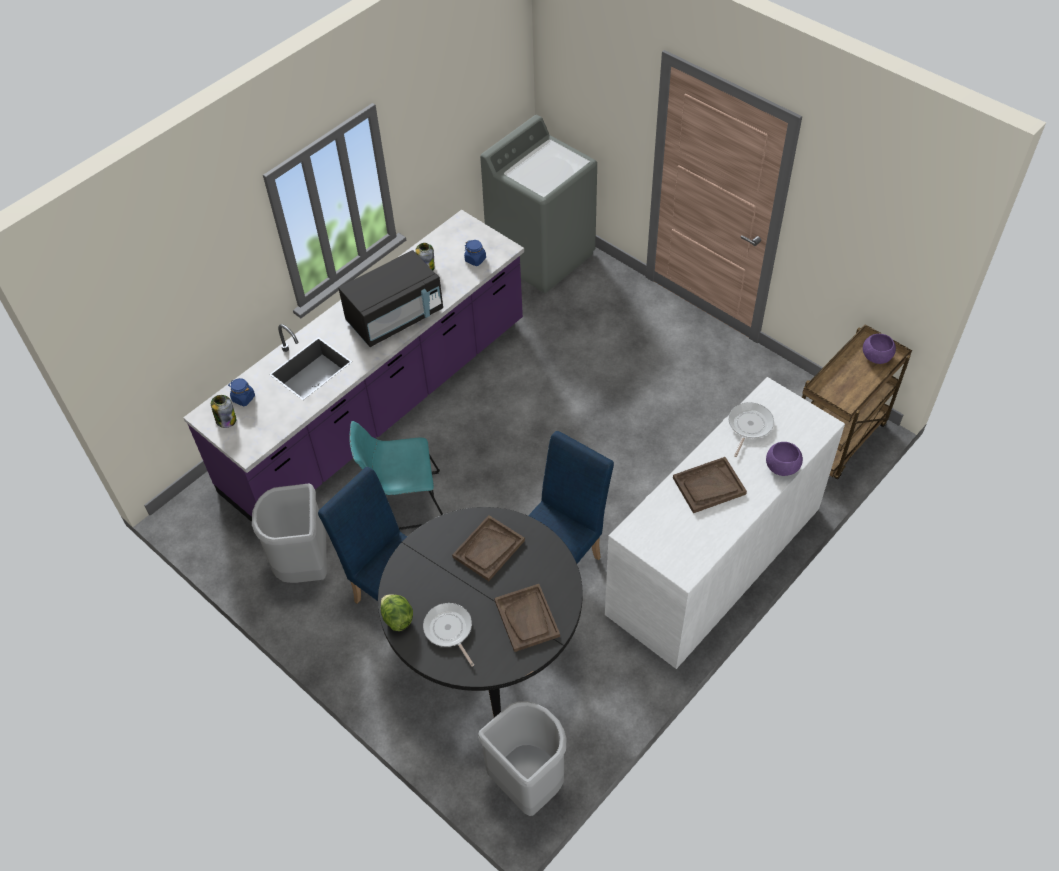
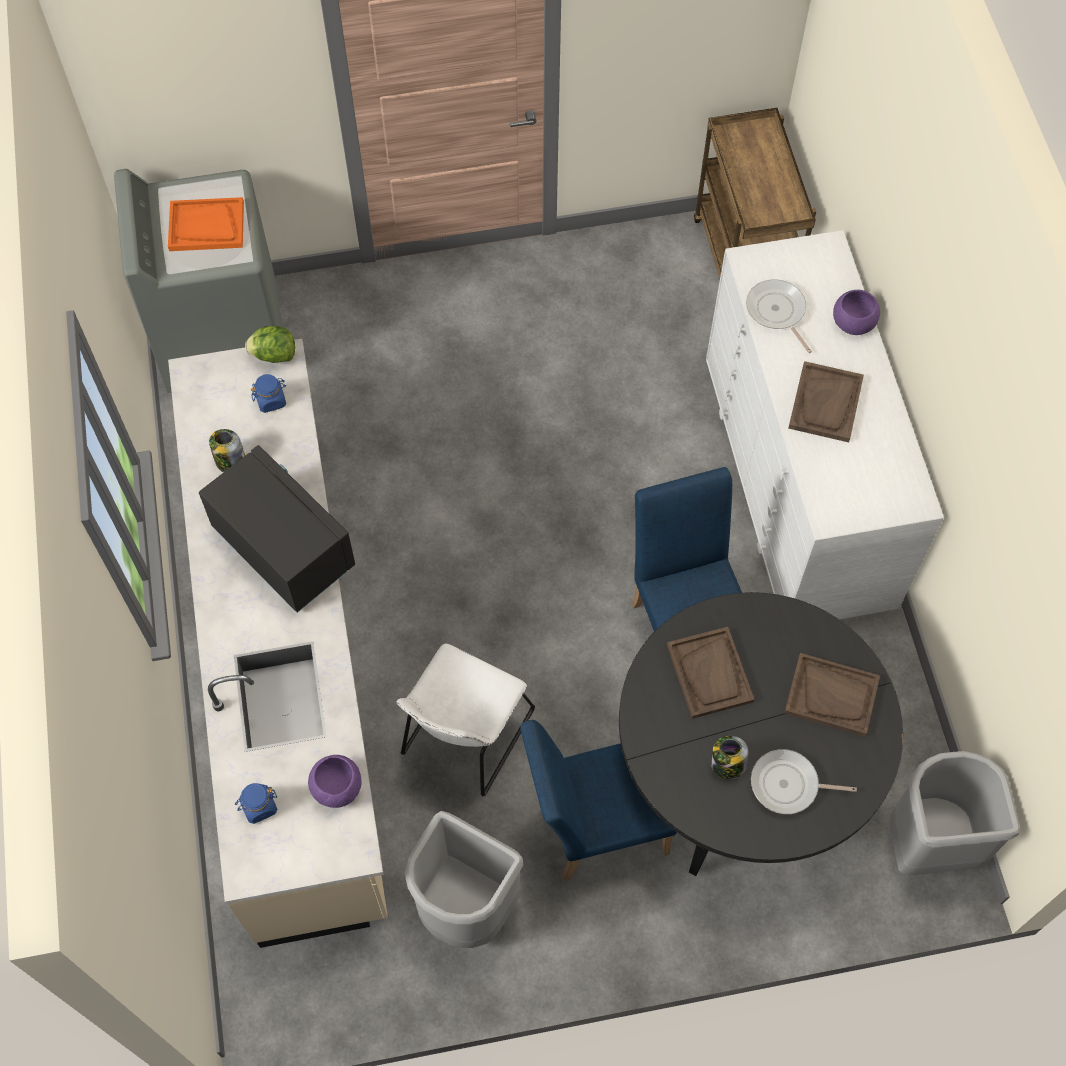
camera: 55 degrees left, 10 degrees up
purple counter [183,210,524,522] -> beige counter [168,339,388,948]
jar [211,395,236,428] -> jar moved to [711,736,748,780]
black microwave [338,250,443,347] -> black microwave turned 45 degrees counterclockwise [199,445,355,613]
turquoise chair [349,421,443,530] -> white chair [397,644,535,796]
lettuce [381,594,413,631] -> lettuce moved to [245,326,295,363]
purple bowl [863,334,896,364] -> purple bowl moved to [308,755,362,808]
none -> orange tray [168,197,244,251]

